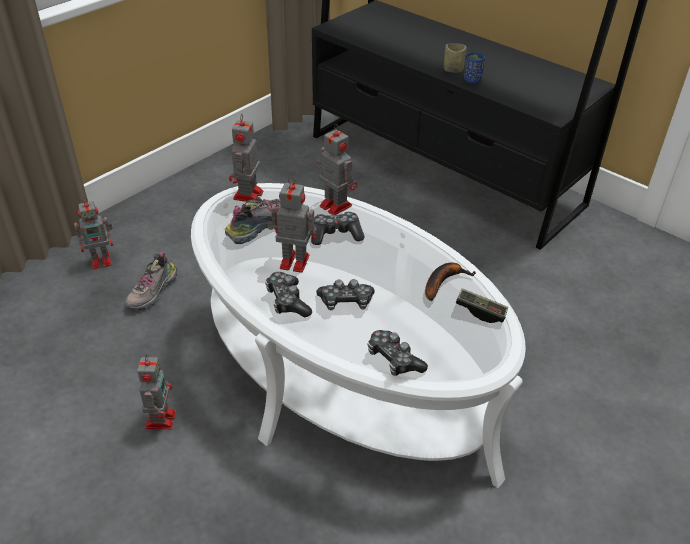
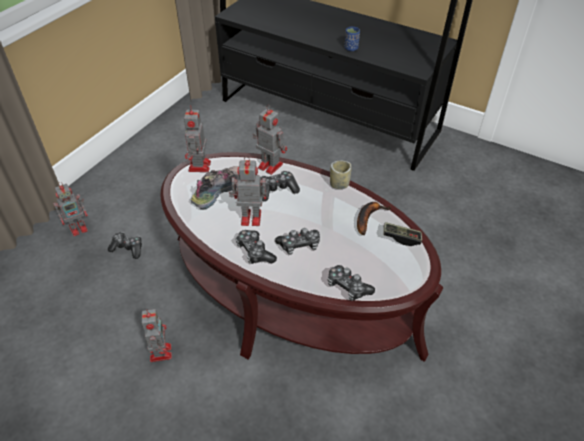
camera: 10 degrees left, 5 degrees up
shoe [125,252,177,310] -> game controller [108,232,142,259]
white coffee table [191,183,526,488] -> brown coffee table [161,152,443,362]
cup [444,43,467,73] -> cup moved to [330,161,352,189]

